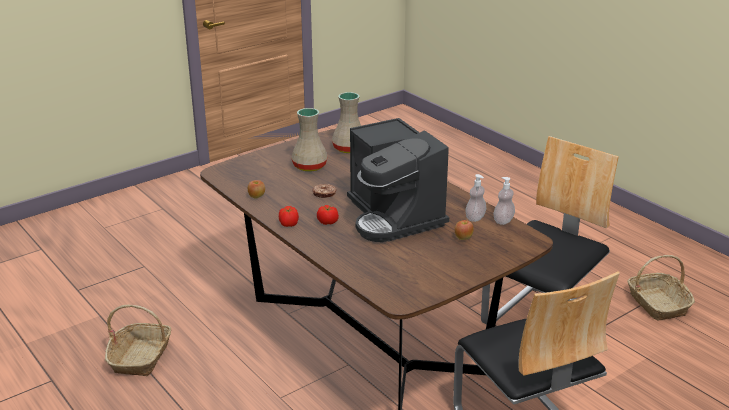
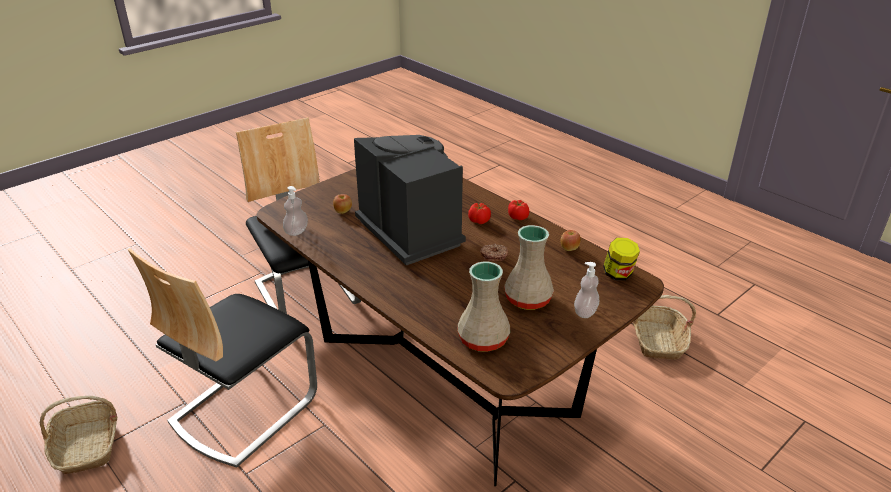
camera: 175 degrees right, 5 degrees up
soap dispenser [465,174,486,222] -> soap dispenser moved to [574,262,599,318]
none -> jar [603,238,640,281]

